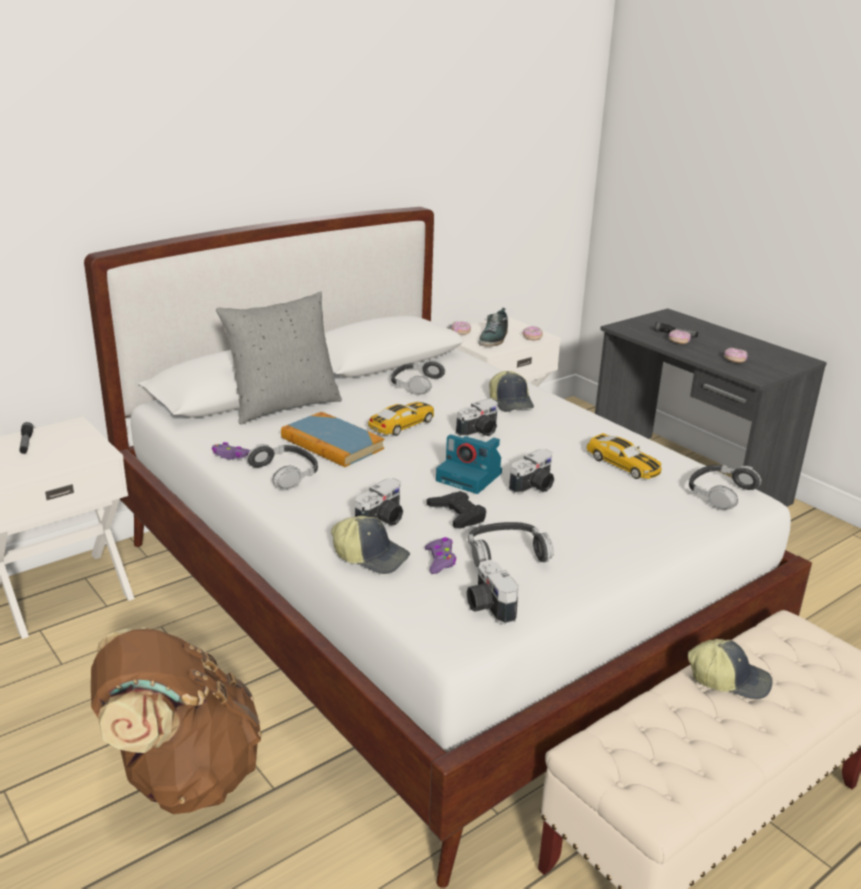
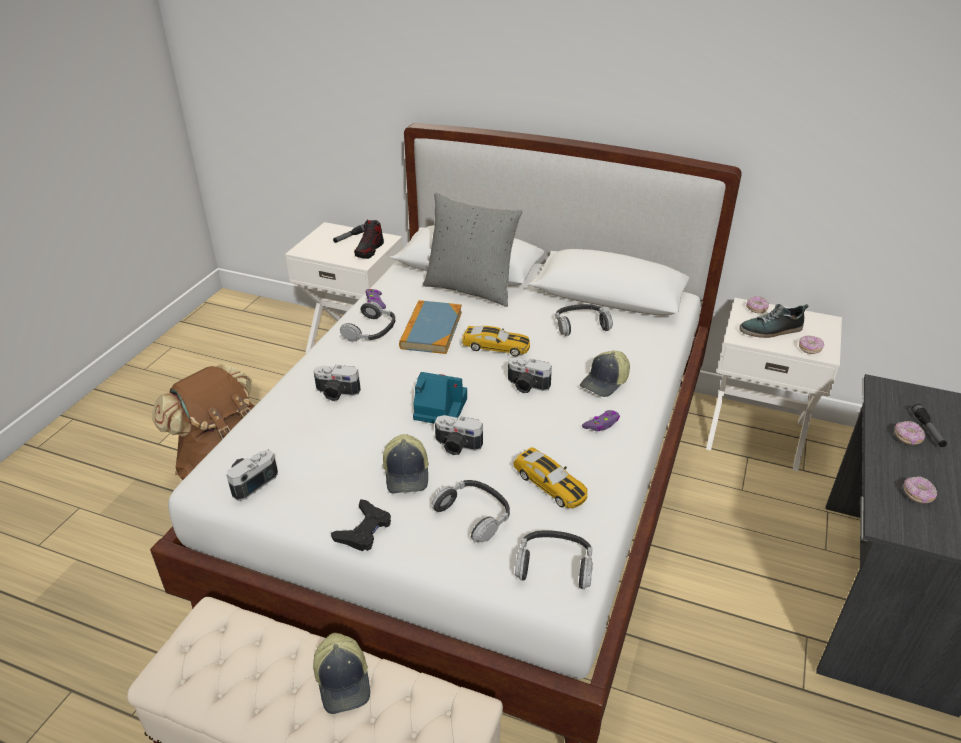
camera: 60 degrees right, 10 degrees up
cap [331,516,410,574] -> cap moved to [383,434,429,493]
purple game controller [425,537,456,574] -> purple game controller moved to [582,410,620,431]
black game controller [427,491,486,528] -> black game controller moved to [331,499,391,551]
camera [436,434,502,494] -> camera turned 105 degrees clockwise [413,372,467,424]
headphones [468,522,554,567] -> headphones moved to [432,480,510,542]
toy car [587,433,661,479] -> toy car turned 60 degrees counterclockwise [513,447,587,508]
none -> shoe [354,220,384,259]

